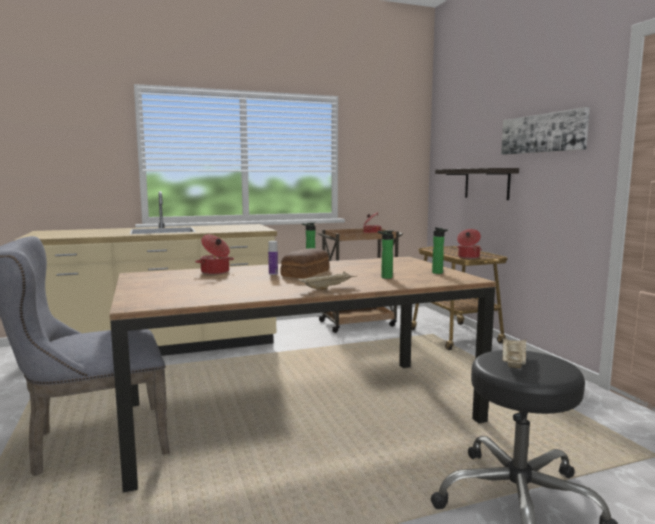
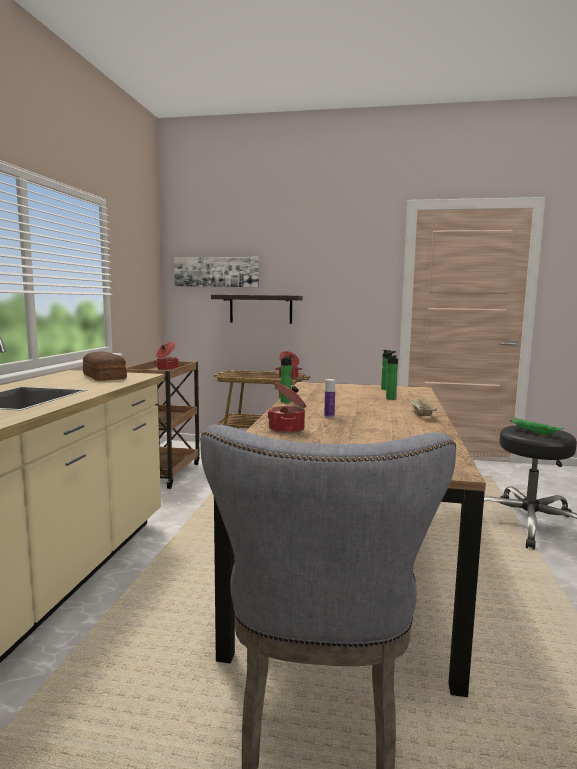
camera: 60 degrees left, 0 degrees up
bread [280,248,330,278] -> bread moved to [83,351,127,381]
picture [501,107,590,155] -> picture moved to [174,257,259,287]
beige tray [502,338,526,368] -> green tray [510,418,564,435]

